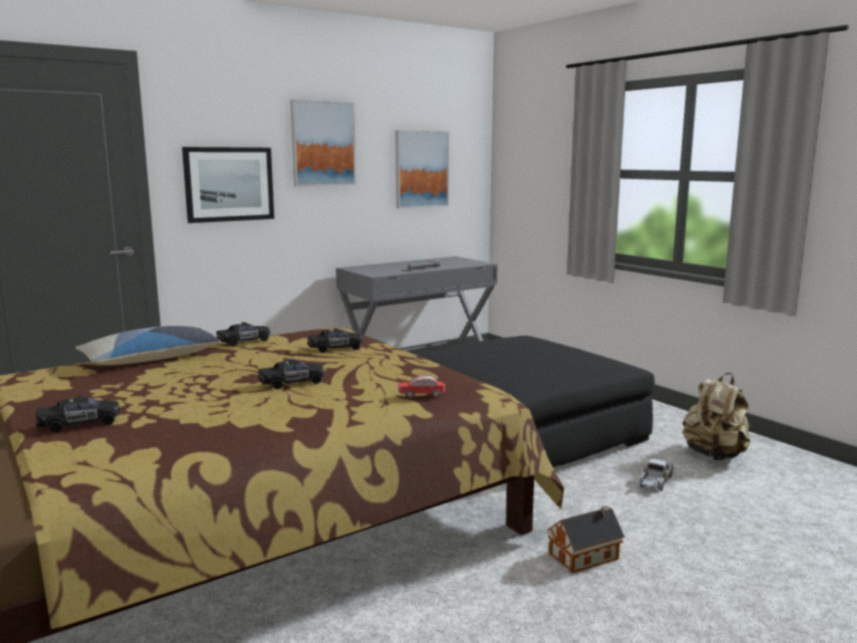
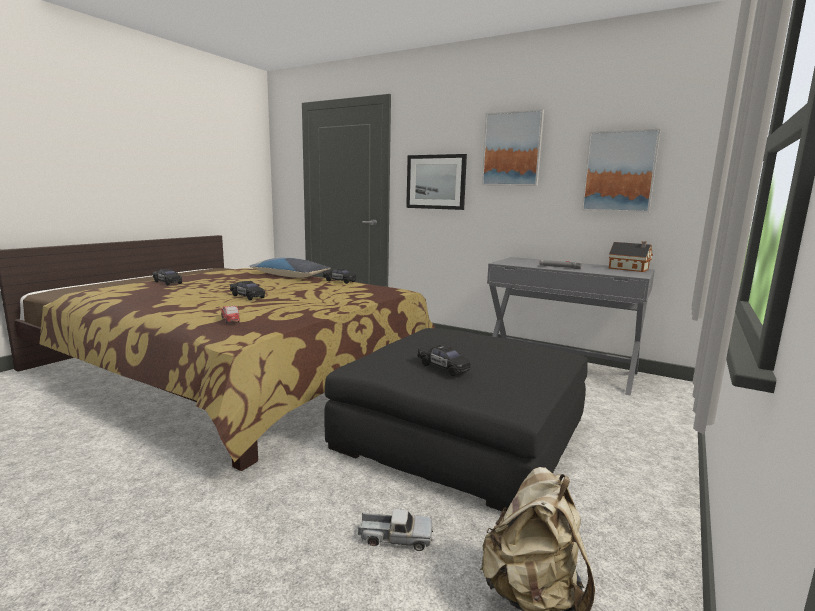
camera: 65 degrees right, 0 degrees up
black toy car [307,328,363,353] -> black toy car moved to [417,345,471,376]
toy house [547,506,625,573] -> toy house moved to [609,241,653,272]

